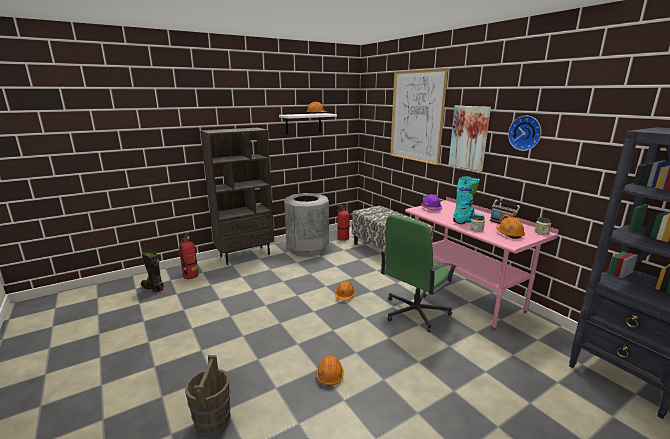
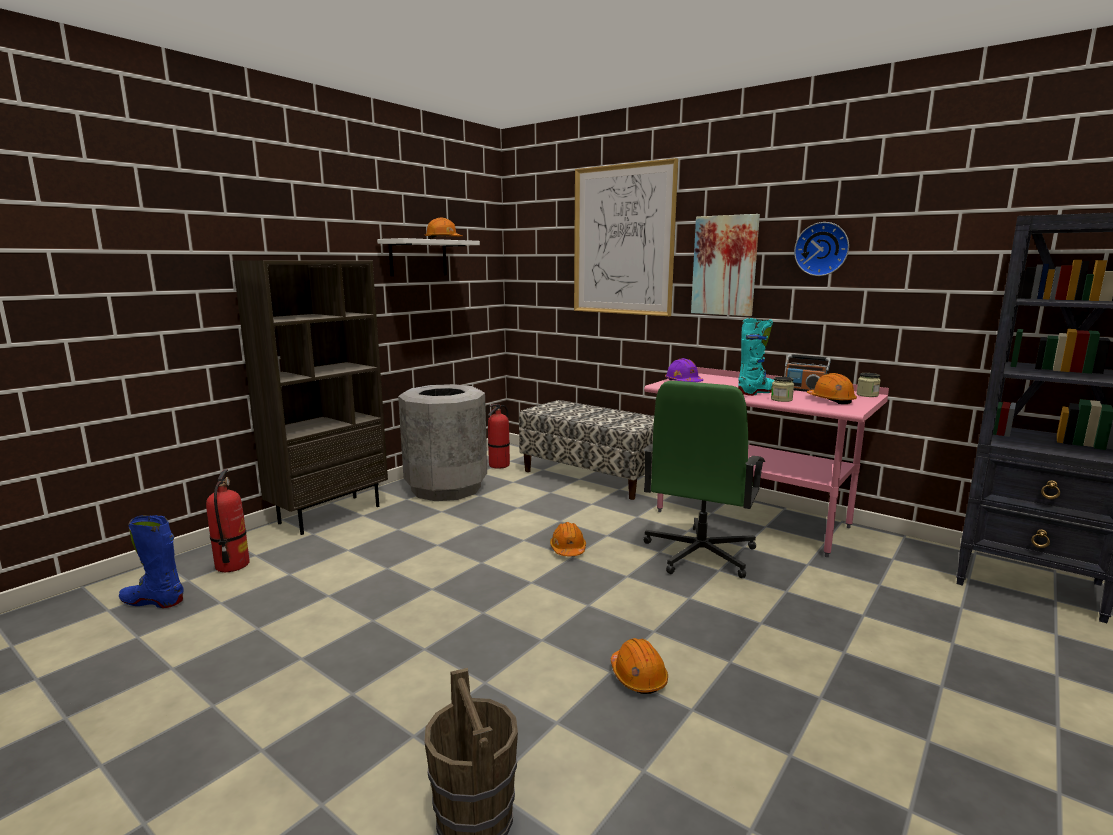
camera: 20 degrees left, 5 degrees down
black boot [141,250,164,292] -> blue boot [119,515,184,608]

